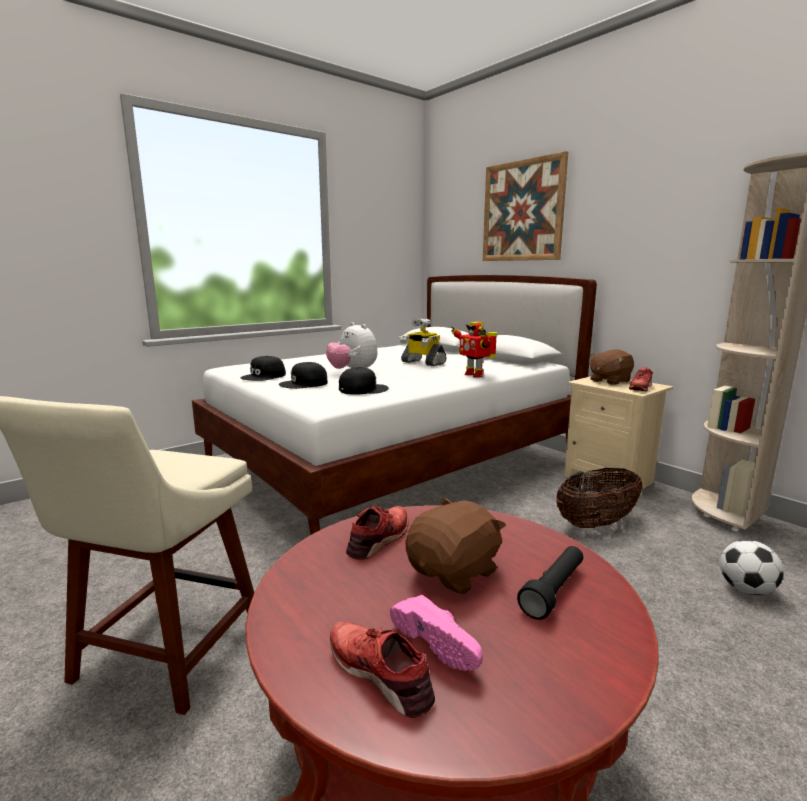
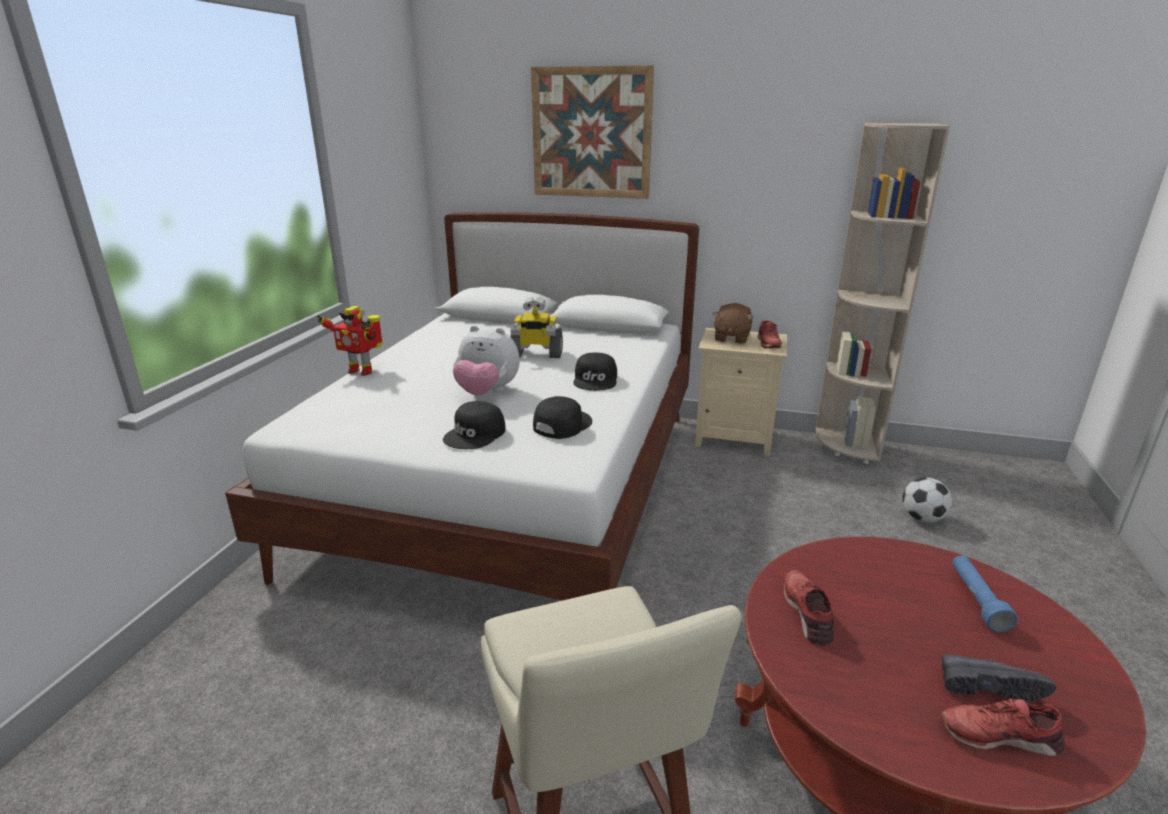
camera: 35 degrees left, 10 degrees up
black cap [240,356,286,381] -> black cap moved to [573,353,617,391]
pink shoe [390,595,483,671] -> black shoe [942,654,1056,702]
brown plush toy [405,498,506,595] -> none
toy robot [451,322,497,377] -> toy robot moved to [317,306,383,376]
black flashlight [517,546,583,620] -> blue flashlight [952,556,1018,632]
basket [556,468,642,528] -> none

